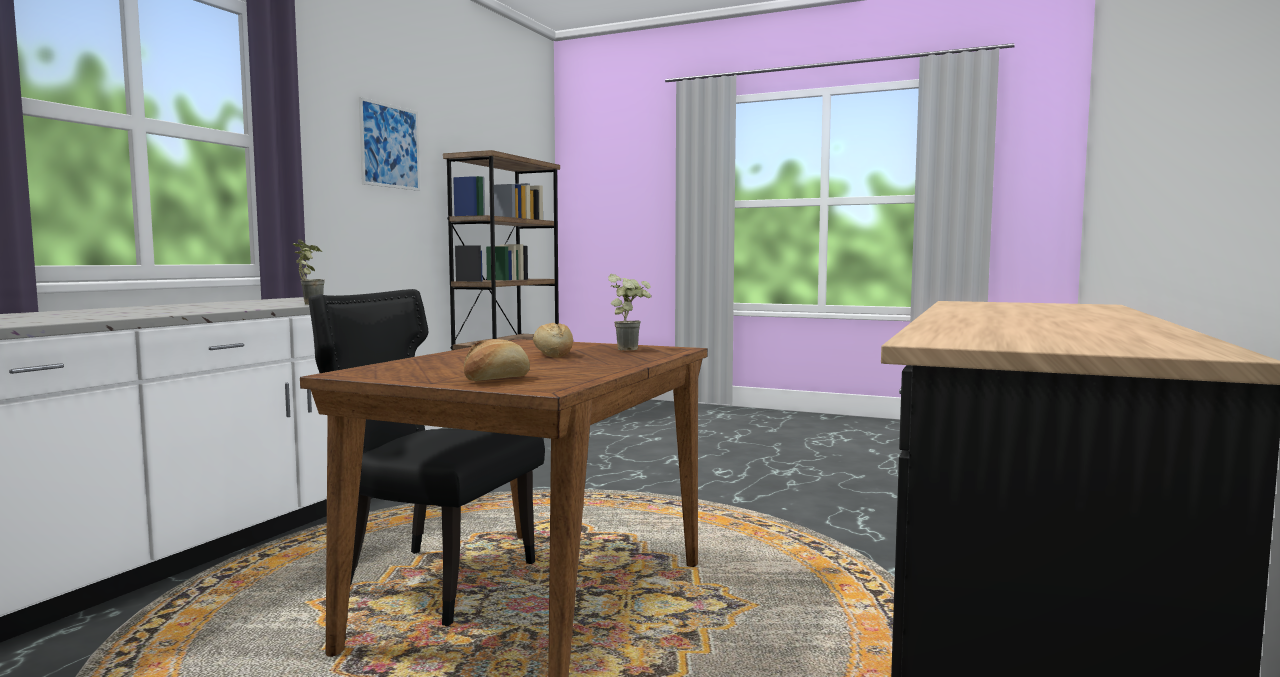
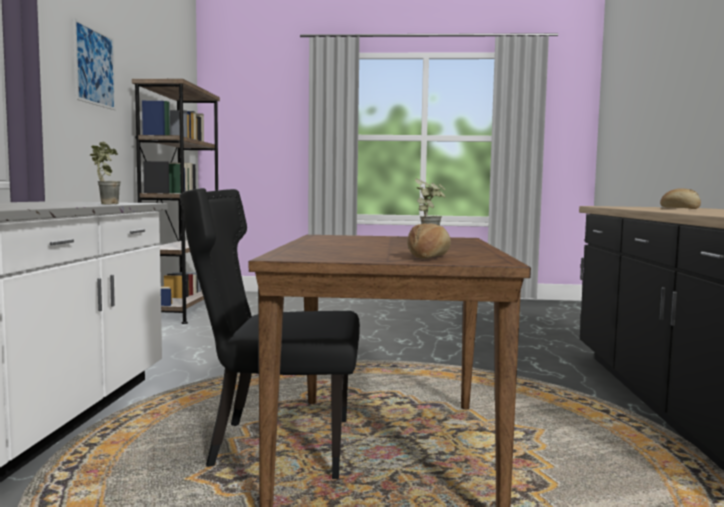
camera: 20 degrees left, 0 degrees up
bread [533,323,573,358] -> bread moved to [660,188,701,209]

